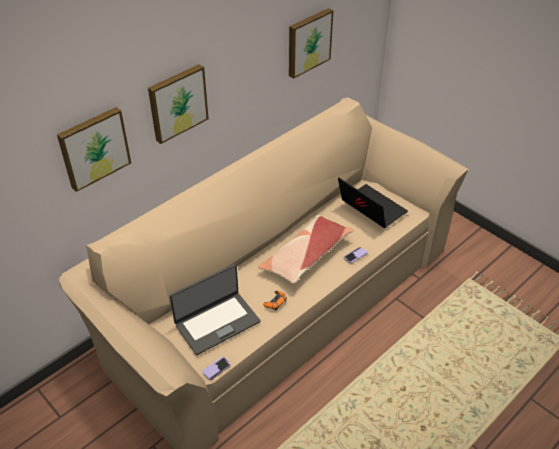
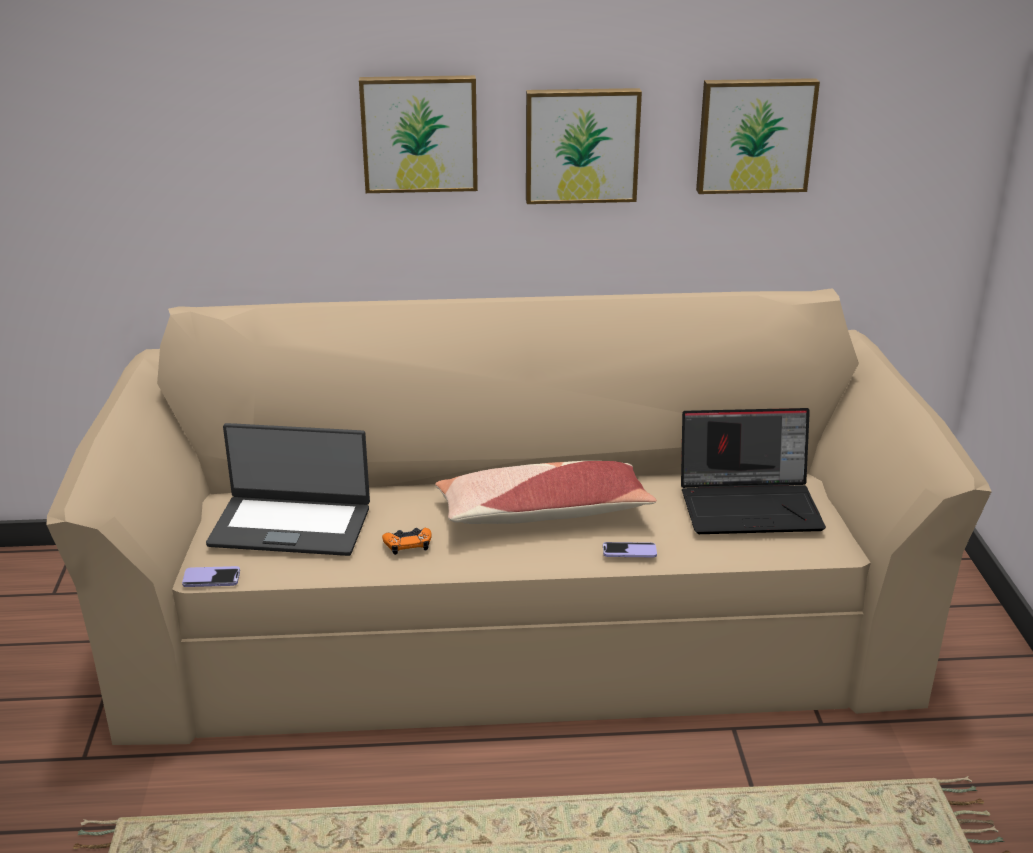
camera: 40 degrees right, 15 degrees down
picture [57,107,131,192] -> picture moved to [526,88,642,204]
laptop [338,177,408,228] -> laptop turned 90 degrees clockwise [681,408,826,534]

